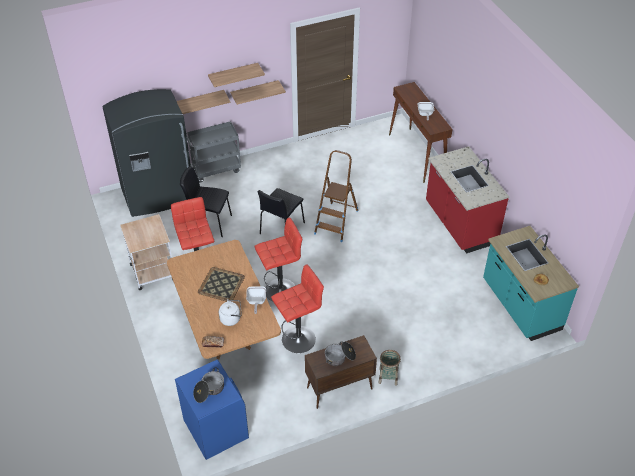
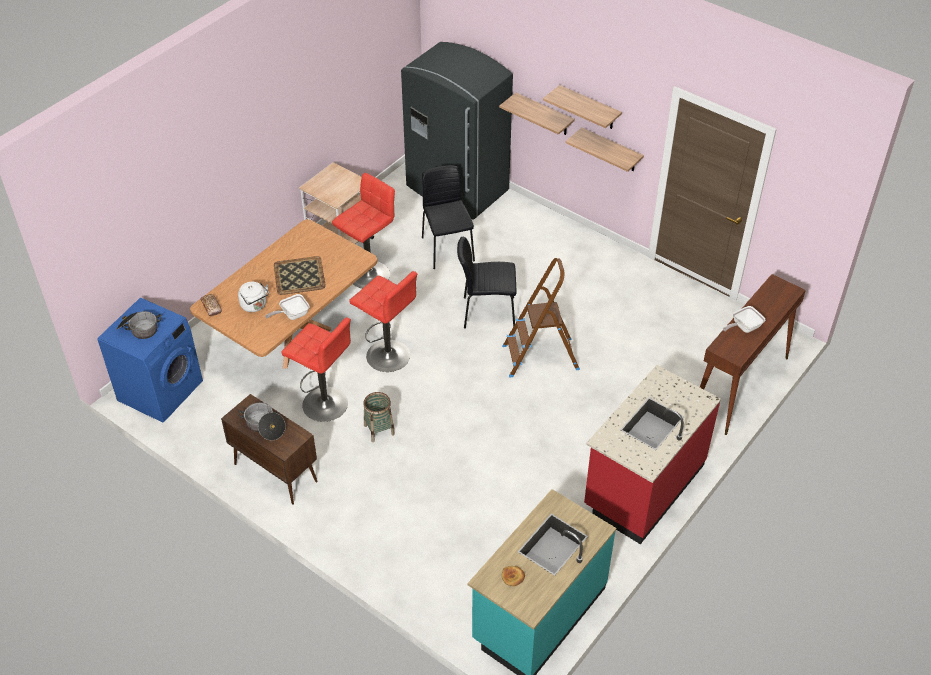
camera: 60 degrees right, 0 degrees up
grey cart [186,121,241,183] -> none
basket [378,350,401,385] -> basket moved to [363,392,395,442]

